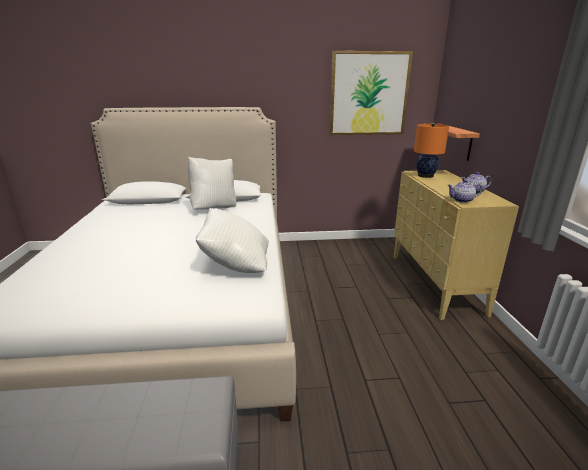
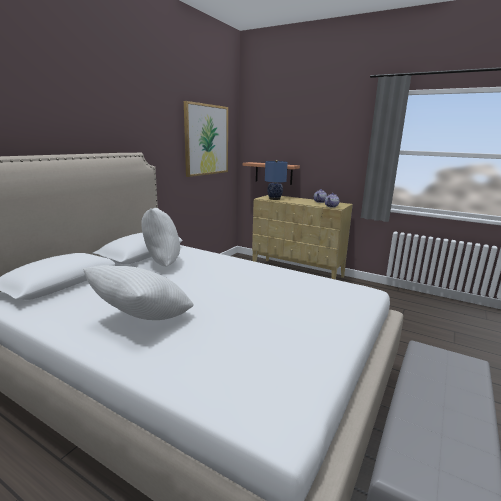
camera: 55 degrees left, 5 degrees down
white pillow [196,208,269,273] -> white pillow moved to [83,265,194,320]
orange table lamp [414,123,449,178] -> blue table lamp [265,160,288,200]

